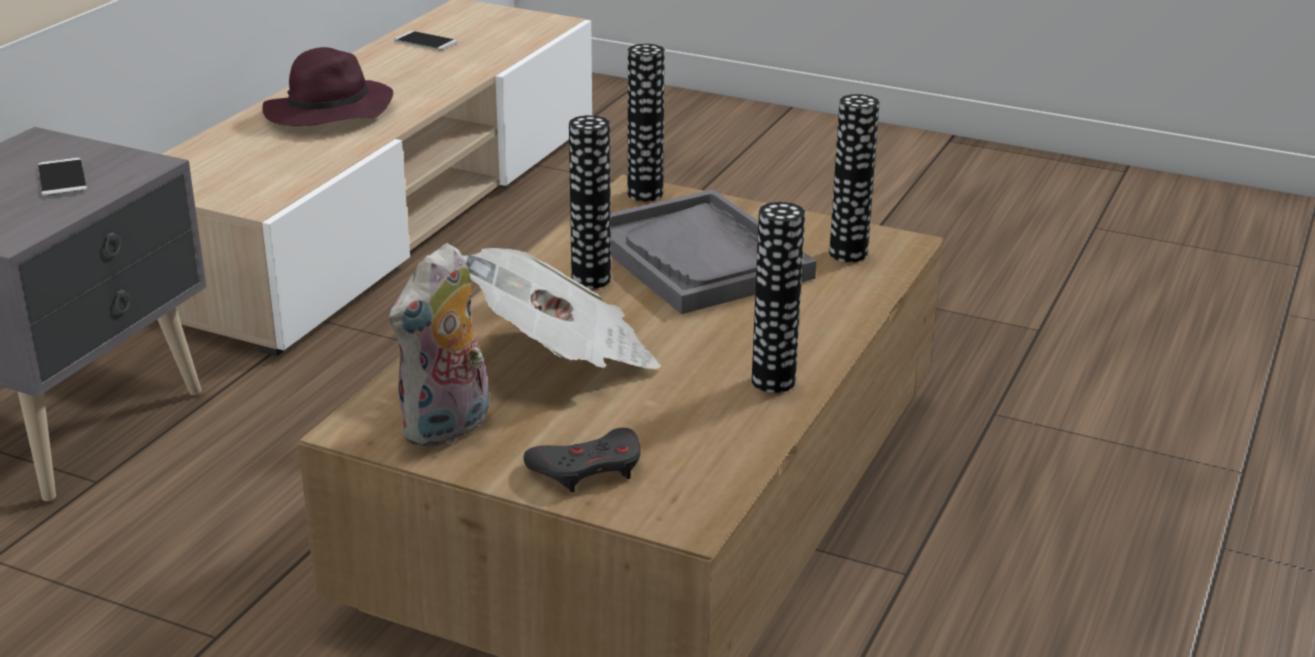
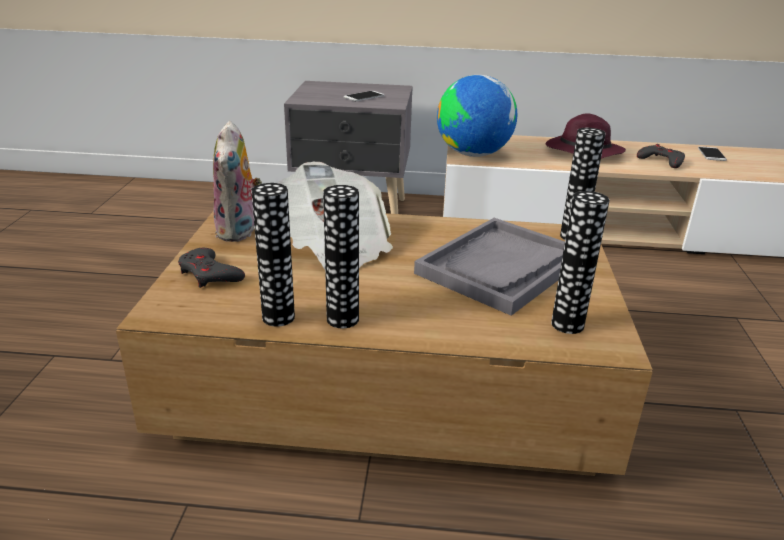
camera: 70 degrees right, 0 degrees up
plush toy [389,243,489,448] -> plush toy turned 105 degrees counterclockwise [213,121,262,242]
vase [569,115,611,289] -> vase moved to [251,183,295,327]
none -> globe [437,75,517,157]
none -> grey game controller [637,144,685,168]

